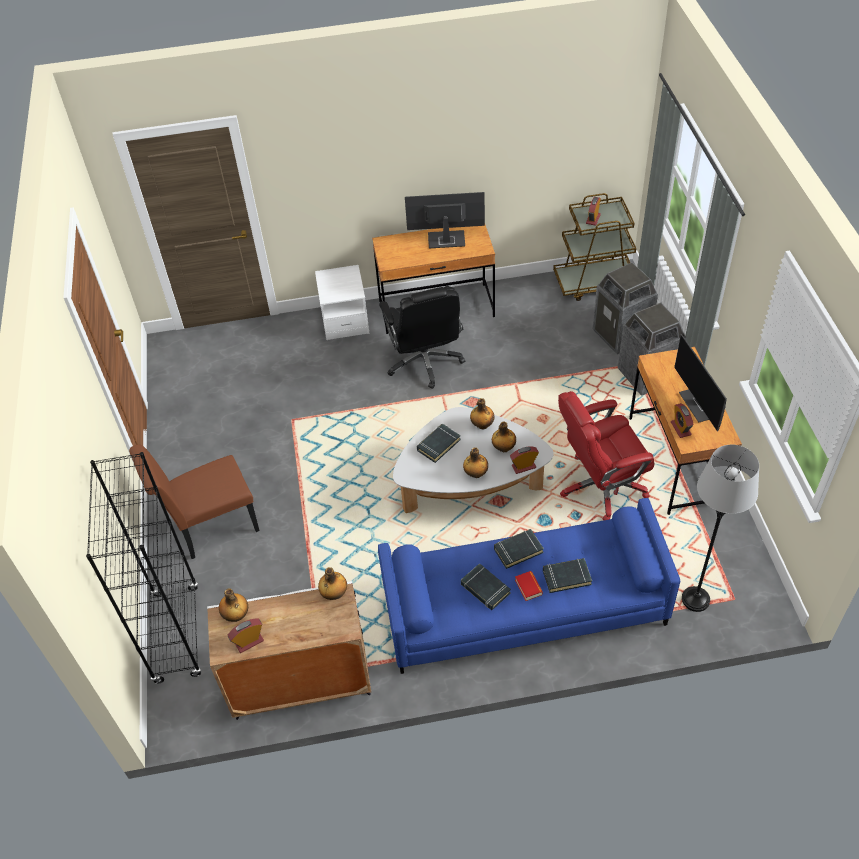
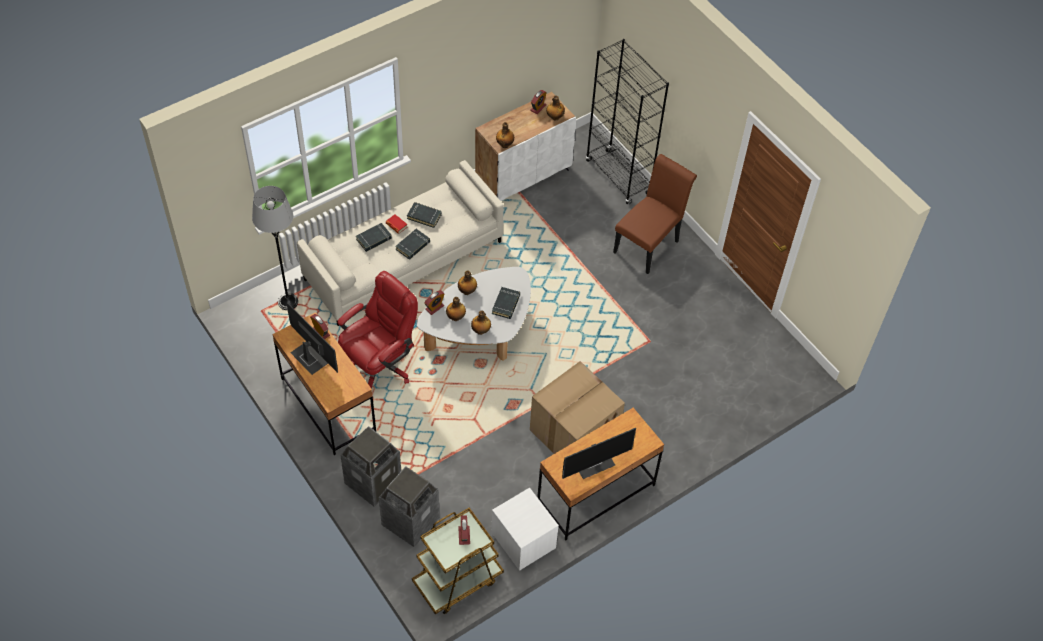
camera: 150 degrees right, 5 degrees up
white nightstand [315,265,369,340] -> white nightstand moved to [492,488,559,571]
blue sofa [378,498,680,674] -> beige sofa [297,160,504,326]
black office chair [379,286,465,389] -> cardboard box [530,361,625,454]

